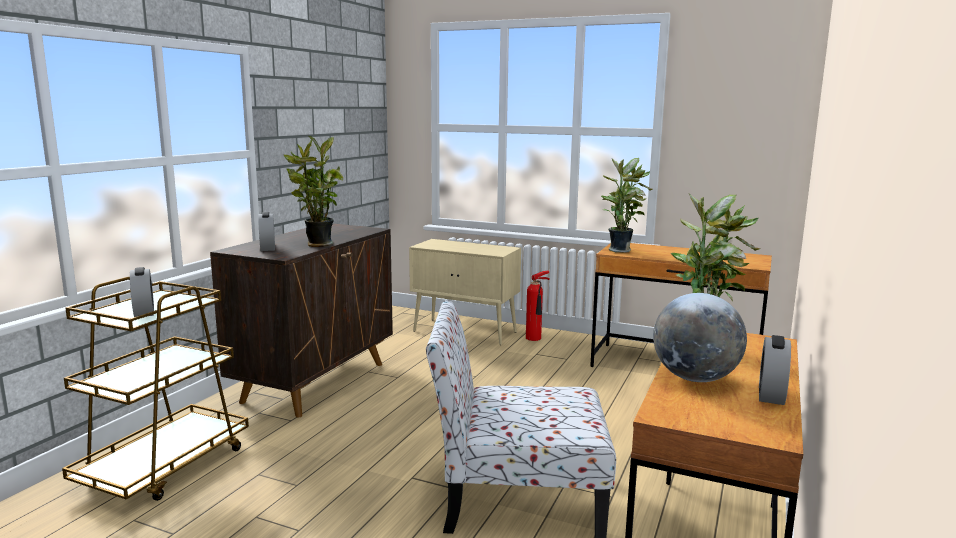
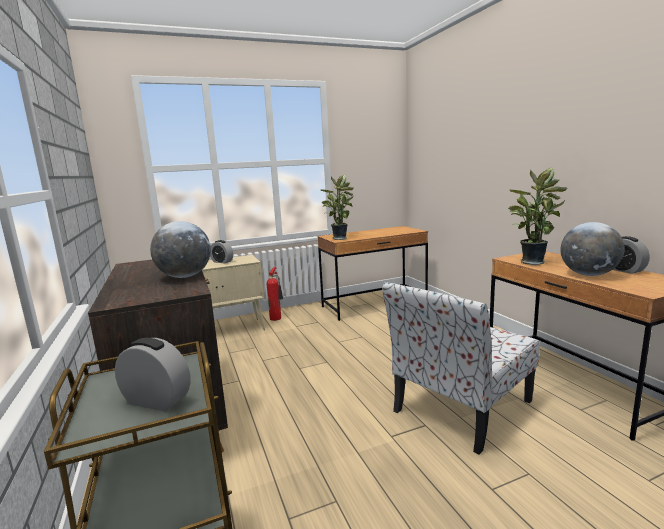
camera: 45 degrees left, 0 degrees up
alarm clock [258,212,275,251] -> alarm clock moved to [210,240,233,263]
potted plant [283,136,343,247] -> globe [150,221,211,278]

